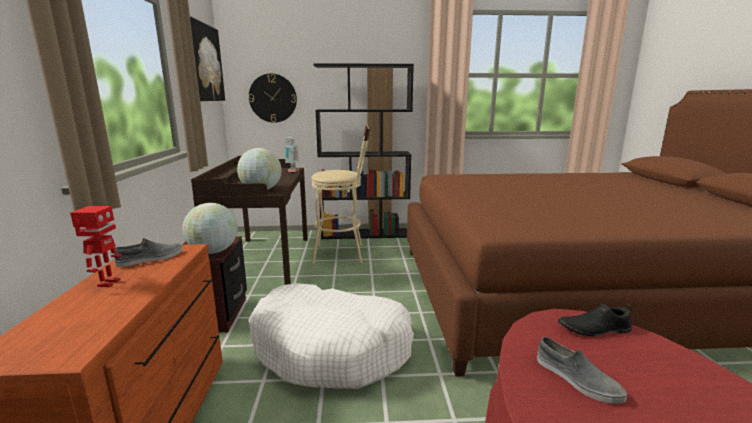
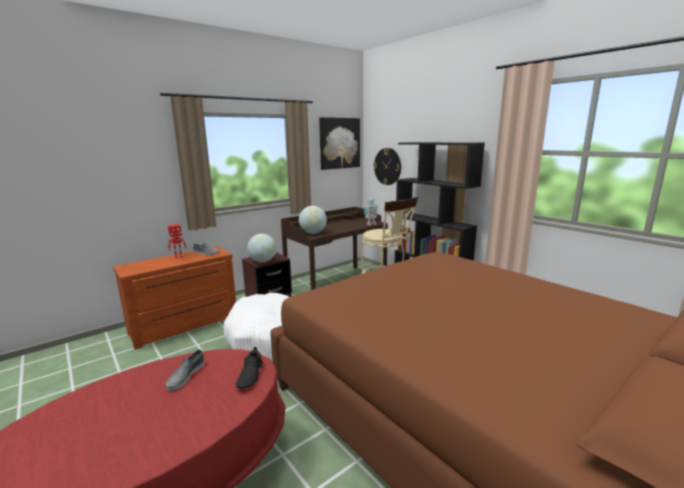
camera: 55 degrees right, 0 degrees up
black shoe [558,304,632,336] -> black shoe turned 135 degrees counterclockwise [235,347,263,388]

